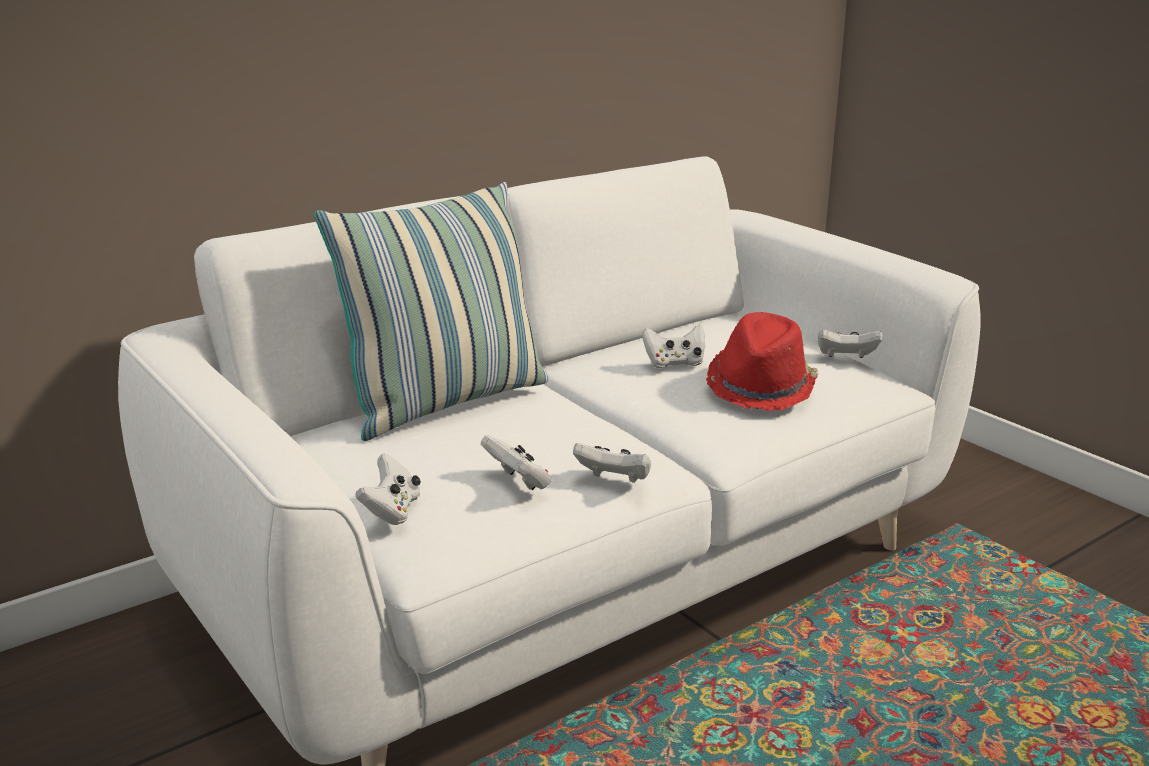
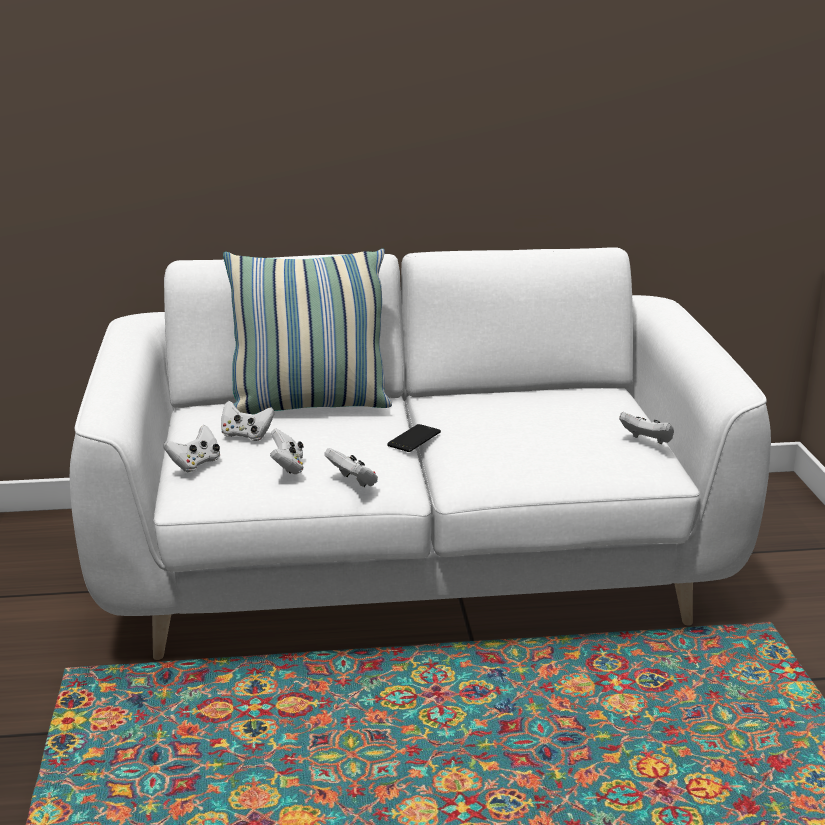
camera: 30 degrees right, 0 degrees up
white game controller [642,325,705,368] -> white game controller moved to [221,401,275,441]
red hat [706,312,818,411] -> none
none -> phone [387,424,441,452]

